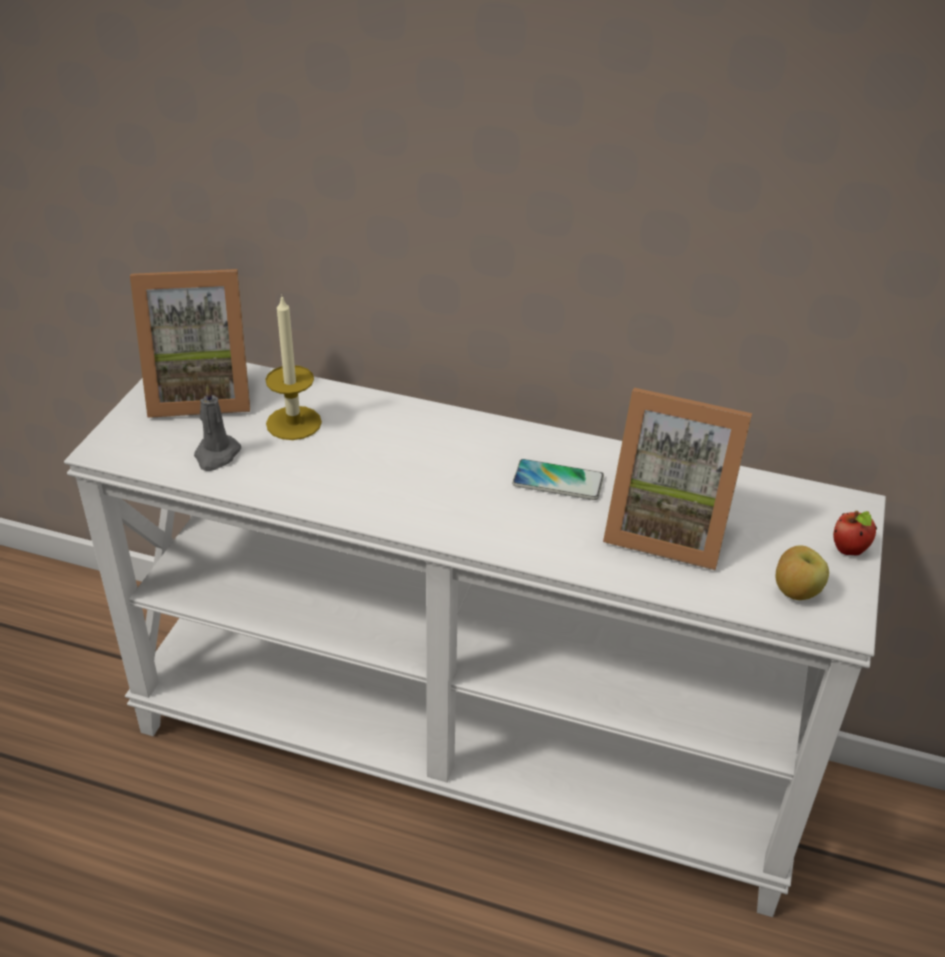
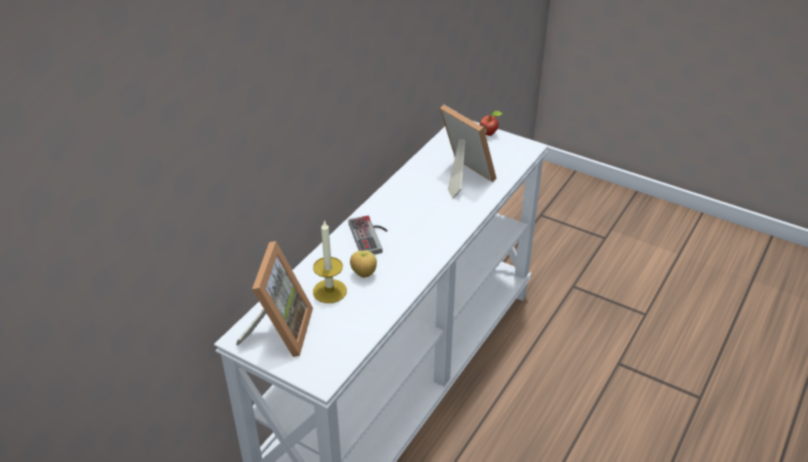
camera: 75 degrees left, 0 degrees up
grey candle [194,385,241,471] -> none
phone [512,459,604,500] -> none
picture frame [603,388,752,570] -> picture frame turned 75 degrees counterclockwise [440,105,497,198]
apple [776,545,829,600] -> apple moved to [350,250,377,278]
none -> game controller [348,216,388,254]

